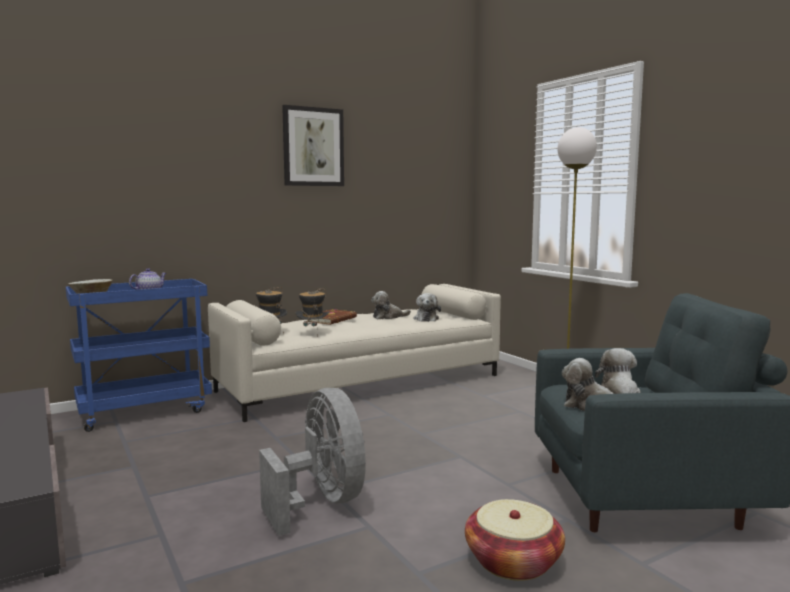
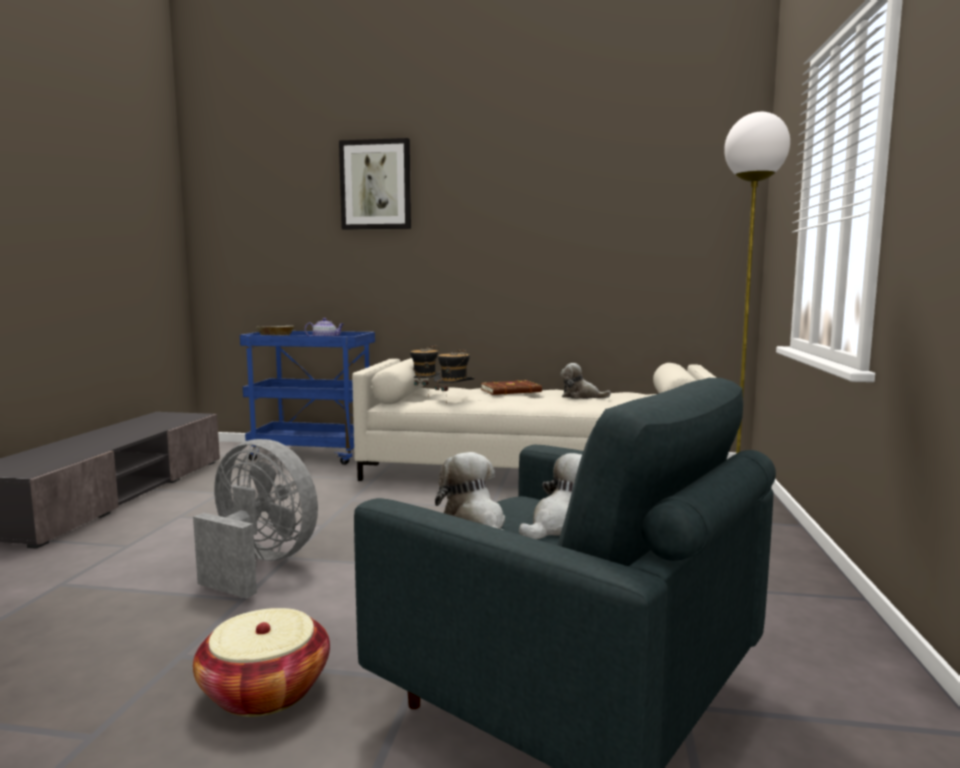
camera: 40 degrees right, 0 degrees up
grey fan [259,388,366,536] -> grey fan turned 75 degrees counterclockwise [193,439,318,599]
picture [282,105,344,186] -> picture moved to [339,138,411,230]
plush toy [414,293,441,322] -> none

